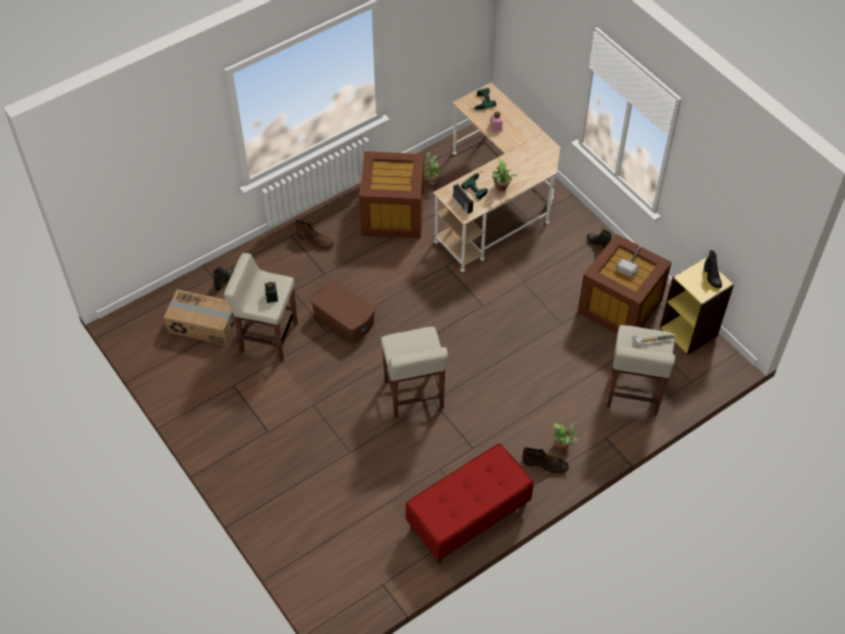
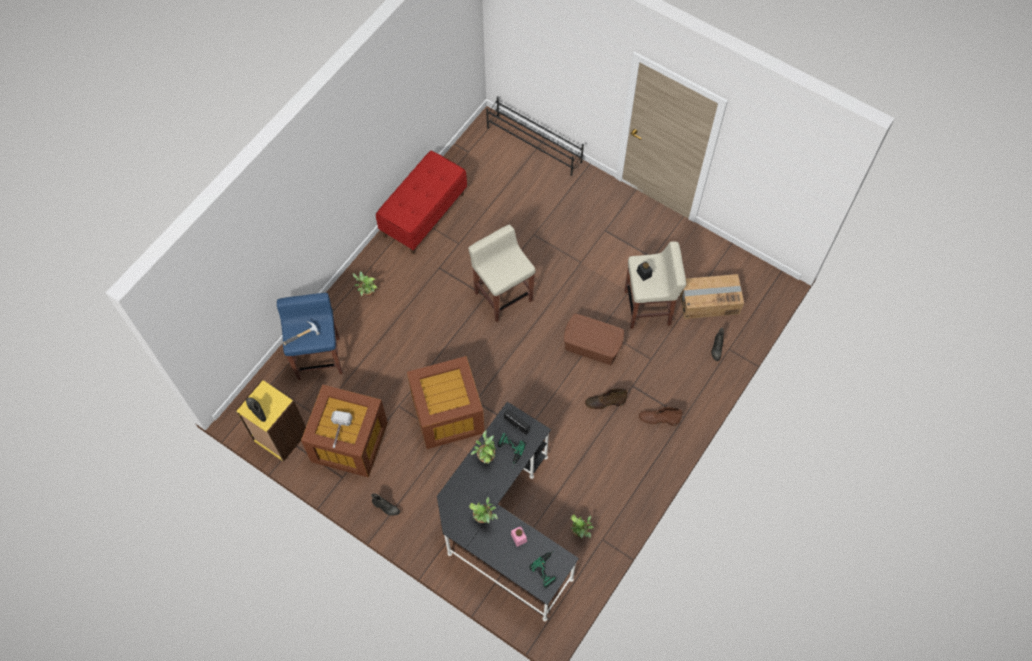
camera: 160 degrees right, 10 degrees up
brown storage box [359,151,424,238] -> brown storage box moved to [407,356,485,449]
beige desk [433,83,560,272] -> black desk [437,402,579,621]
brown boot [523,447,569,473] -> brown boot moved to [585,388,627,409]
beige stool [607,325,675,416] -> blue stool [277,293,343,380]
none -> potted plant [469,497,498,523]
none -> black shoe rack [486,96,584,176]

